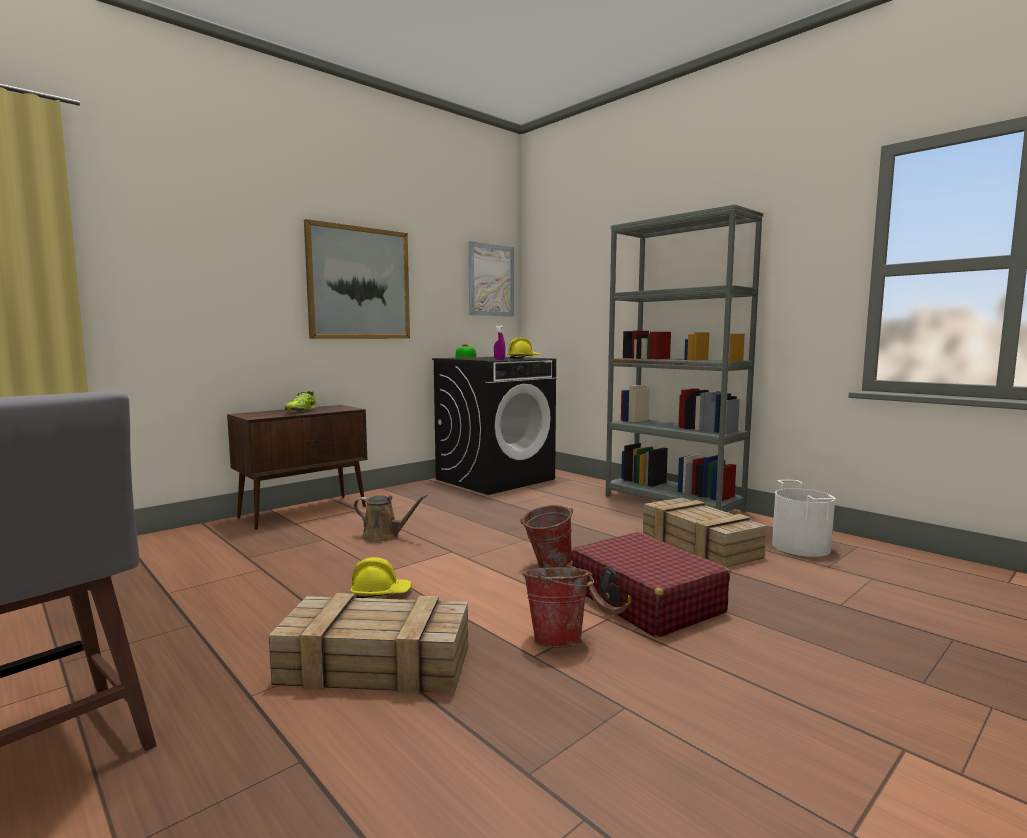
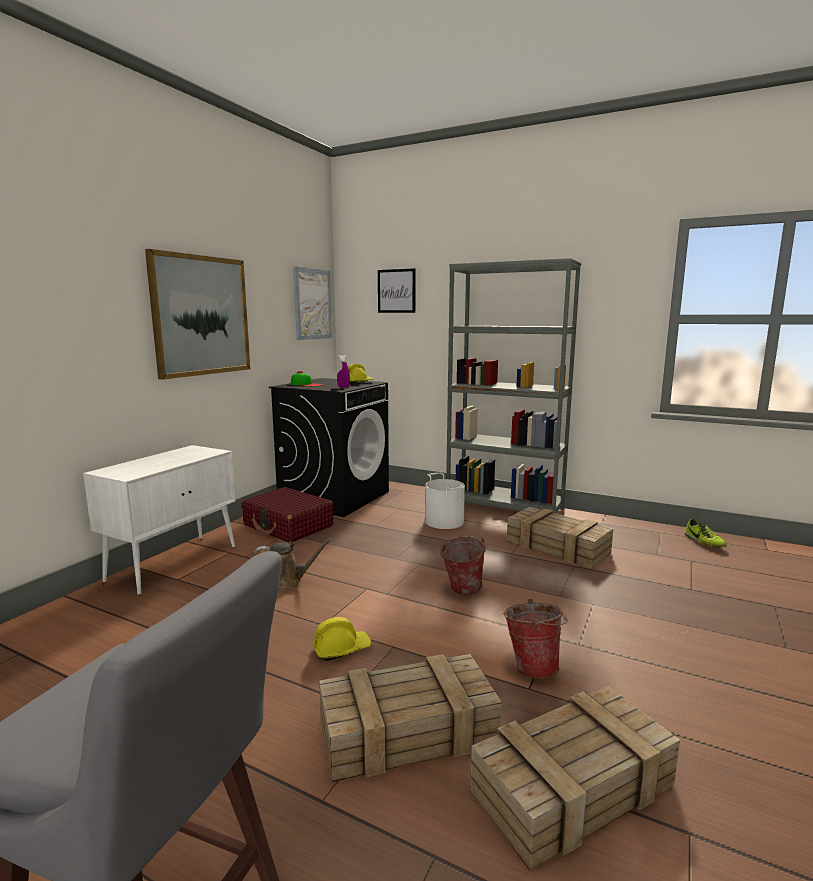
camera: 20 degrees left, 5 degrees up
brown cabinet [227,405,367,530] -> white cabinet [83,445,236,595]
shoe [285,391,317,411] -> shoe moved to [685,519,727,547]
red suitcase [571,532,730,638] -> red suitcase moved to [241,487,333,543]
white bucket [772,480,836,557] -> white bucket moved to [425,473,465,529]
none -> picture [378,268,416,313]
none -> crate [470,686,680,870]

